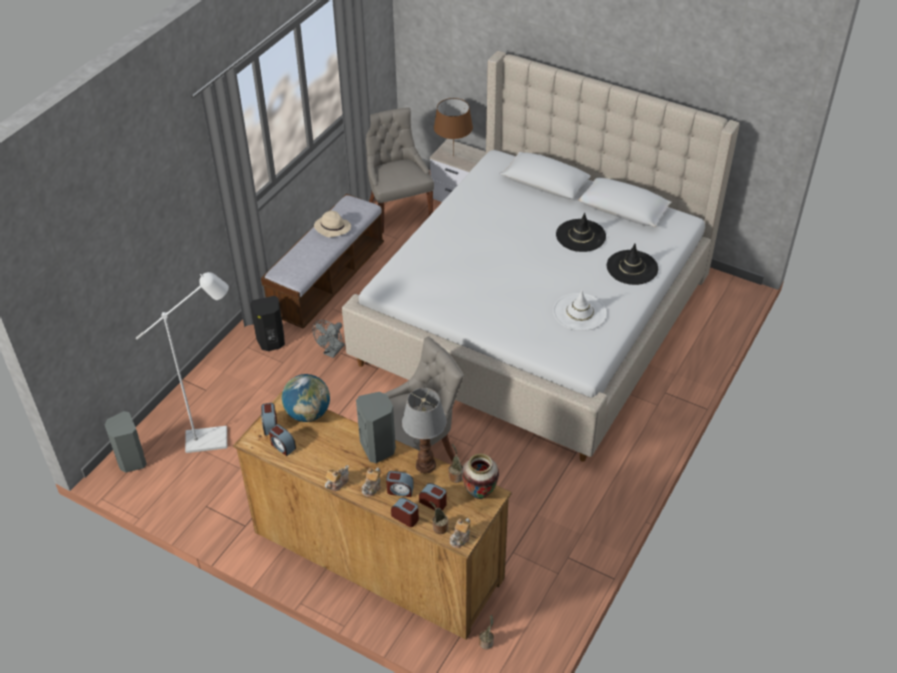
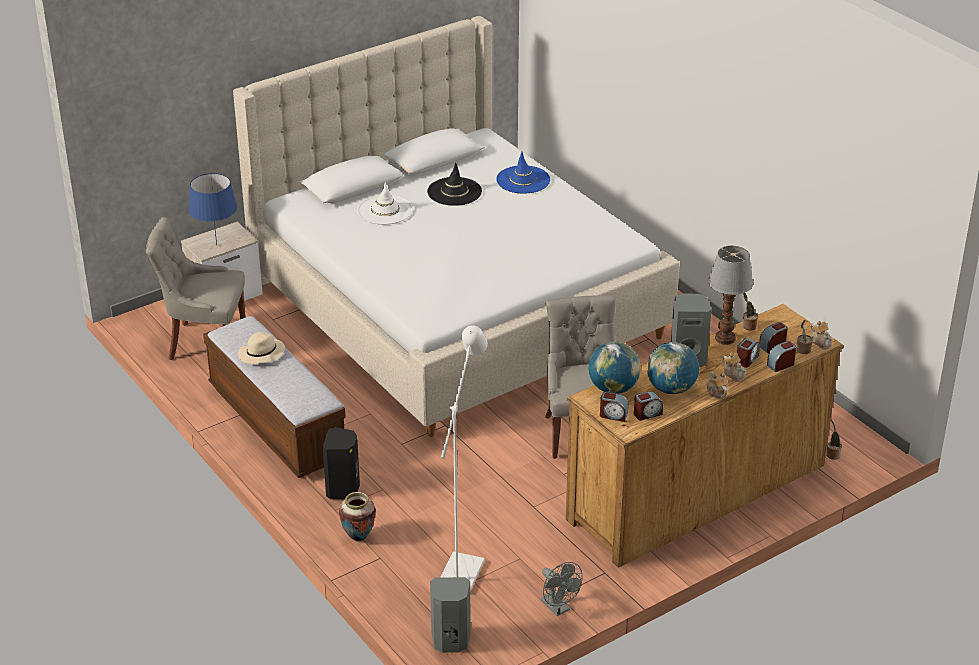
camera: 65 degrees left, 10 degrees down
grey fan [312,320,345,358] -> grey fan moved to [541,562,583,616]
brown table lamp [434,98,473,157] -> blue table lamp [189,173,237,246]
vase [462,454,499,499] -> vase moved to [339,492,376,542]
white hat [553,290,607,331] -> white hat moved to [357,182,413,225]
black hat [607,244,658,285] -> blue hat [496,152,550,194]
none -> globe [647,342,699,394]

